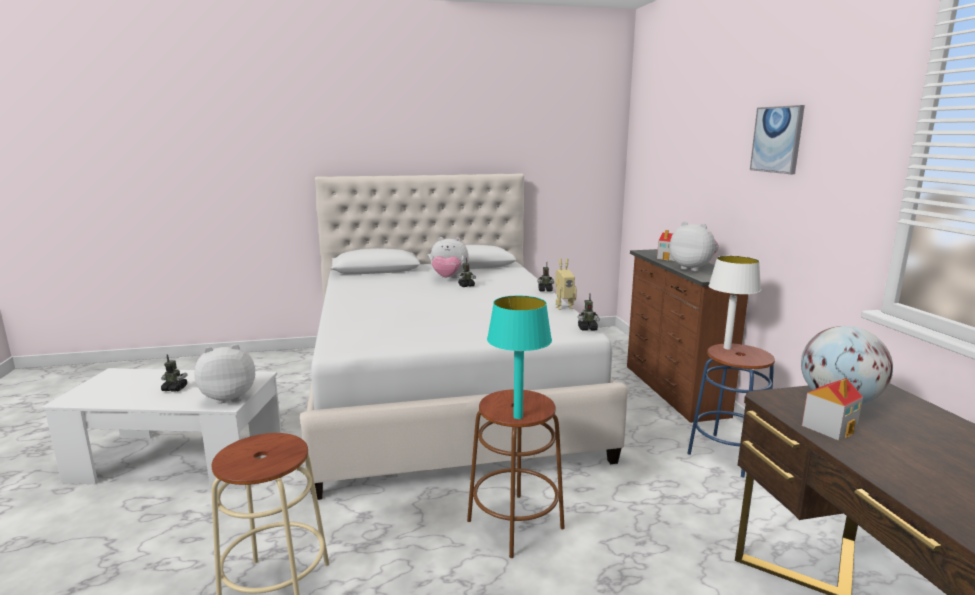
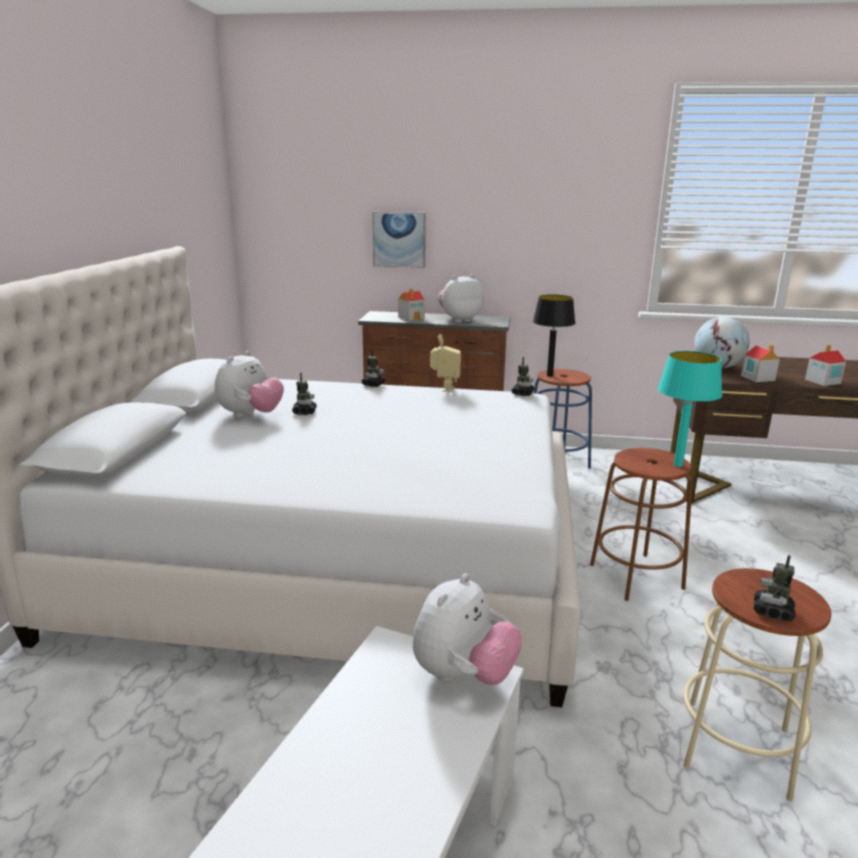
camera: 70 degrees left, 5 degrees up
toy robot [161,354,187,392] -> toy robot moved to [754,555,795,621]
plush toy [194,344,255,404] -> plush toy turned 150 degrees counterclockwise [413,573,522,685]
white table lamp [708,256,761,350] -> black table lamp [533,295,575,377]
picture [750,105,805,174] -> picture moved to [372,212,426,268]
none -> toy house [805,345,846,386]

